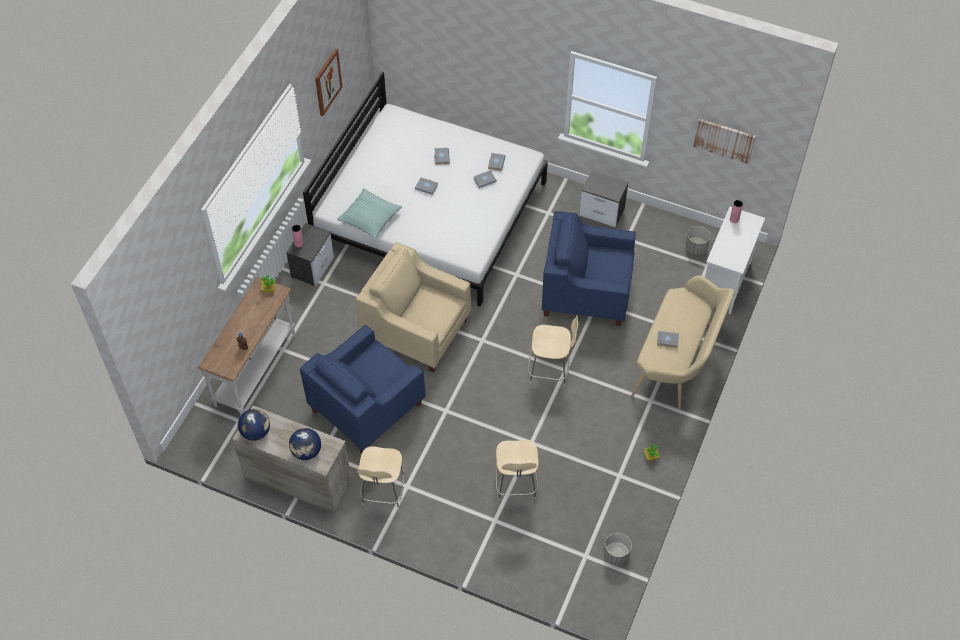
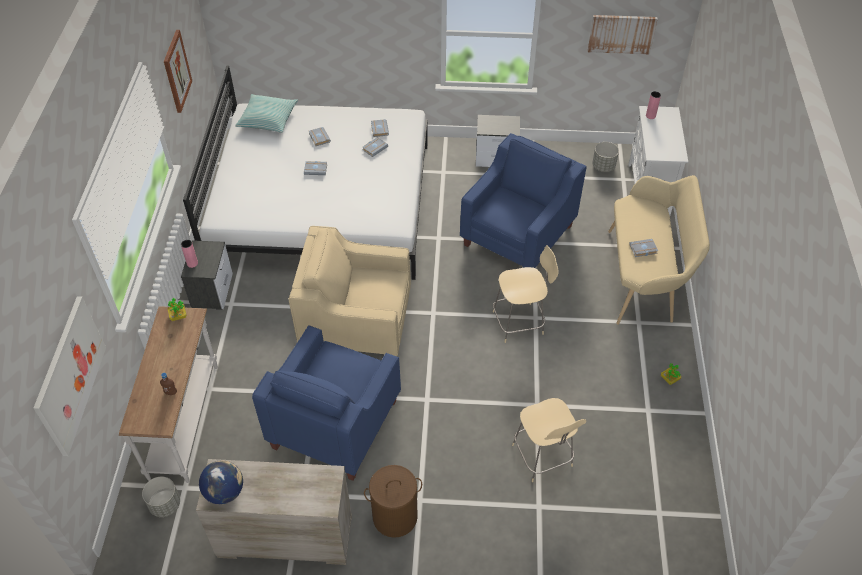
camera: 20 degrees left, 5 degrees down
globe [289,428,321,460] -> none
pillow [337,188,402,239] -> pillow moved to [235,94,298,133]
beige chair [357,446,405,510] -> brown laundry basket [364,465,422,538]
blue armchair [542,211,636,326] -> blue armchair turned 135 degrees clockwise [460,133,587,268]
grey planter [604,533,632,566] -> grey planter moved to [142,476,180,517]
none -> picture [33,296,106,456]

